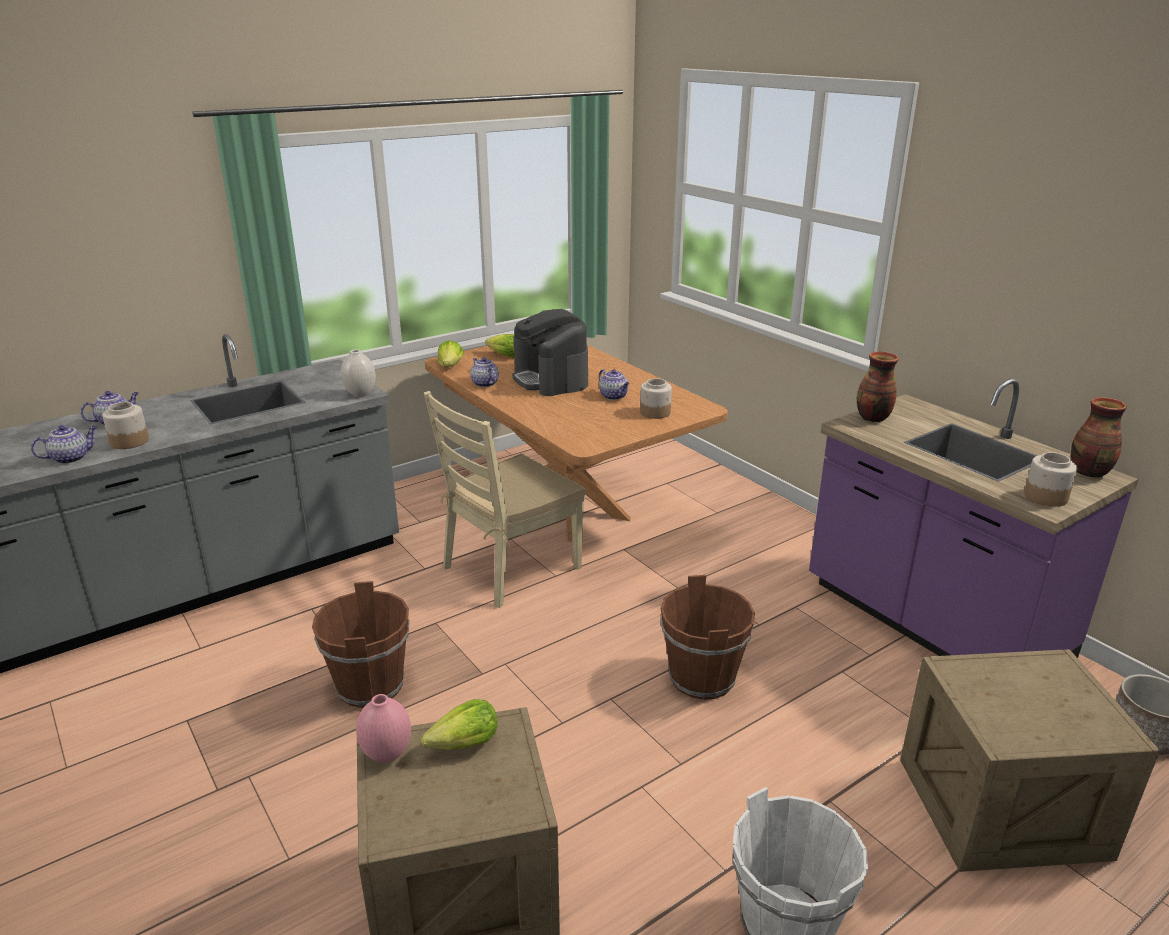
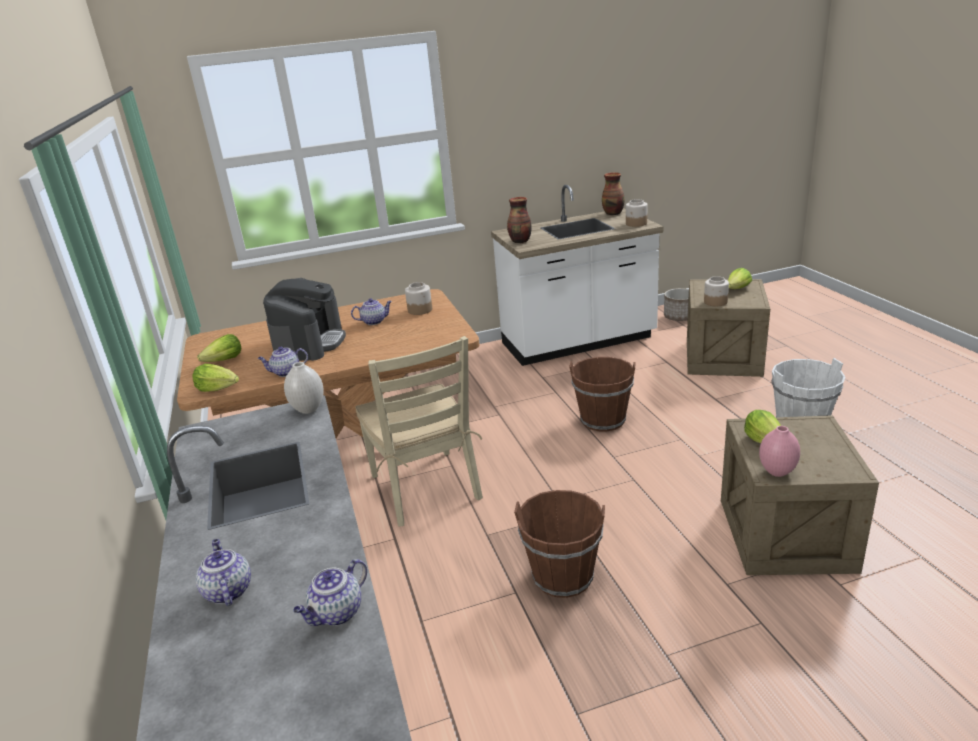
camera: 70 degrees left, 0 degrees up
teapot [31,425,97,464] -> teapot turned 120 degrees counterclockwise [293,559,367,626]
jar [102,402,149,449] -> jar moved to [704,276,729,306]
coffee machine [512,309,588,396] -> coffee machine turned 75 degrees counterclockwise [263,278,346,361]
purple counter [809,379,1139,658] -> white counter [491,185,663,366]
none -> lettuce [728,268,752,289]

